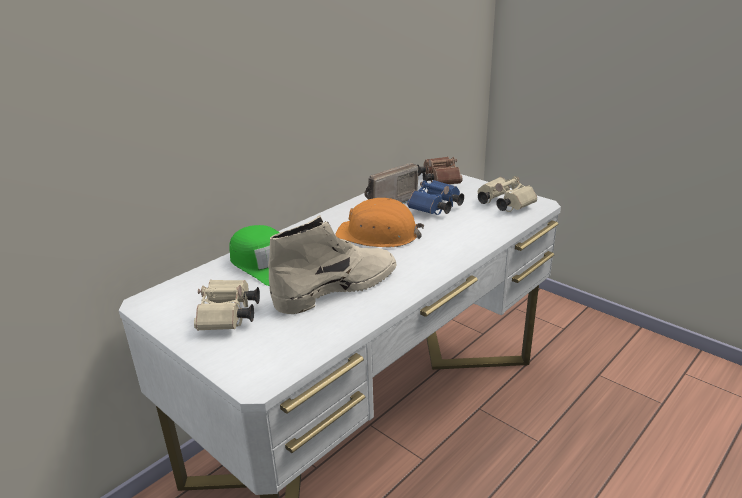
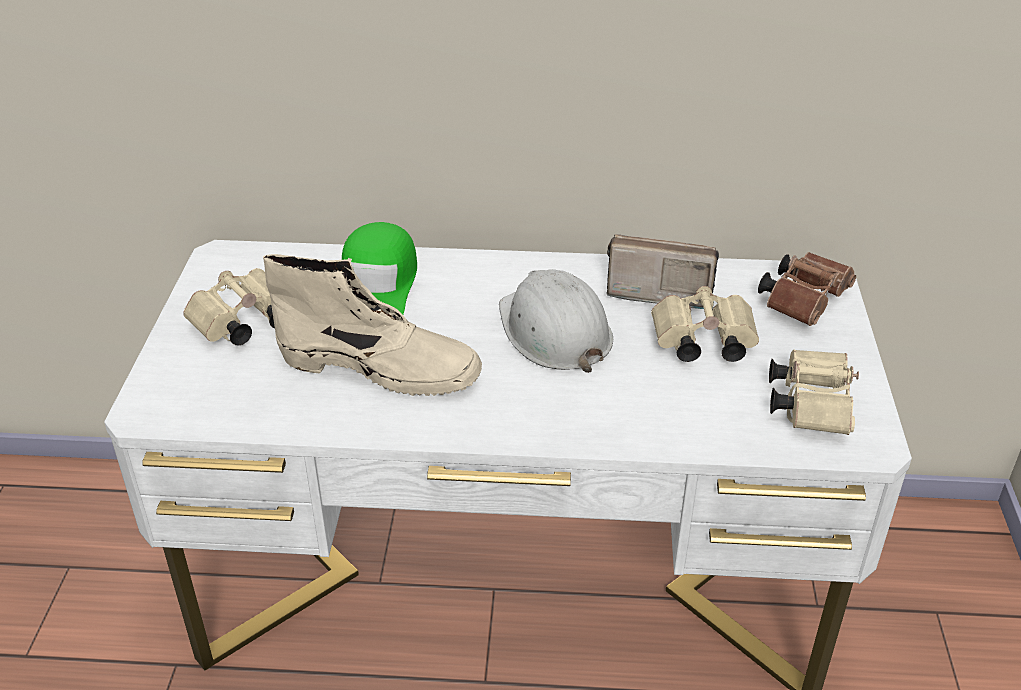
camera: 50 degrees right, 10 degrees up
orange hard hat [335,198,424,247] -> white hard hat [499,269,613,373]
blue binoculars [407,180,464,215] -> beige binoculars [651,286,759,362]

